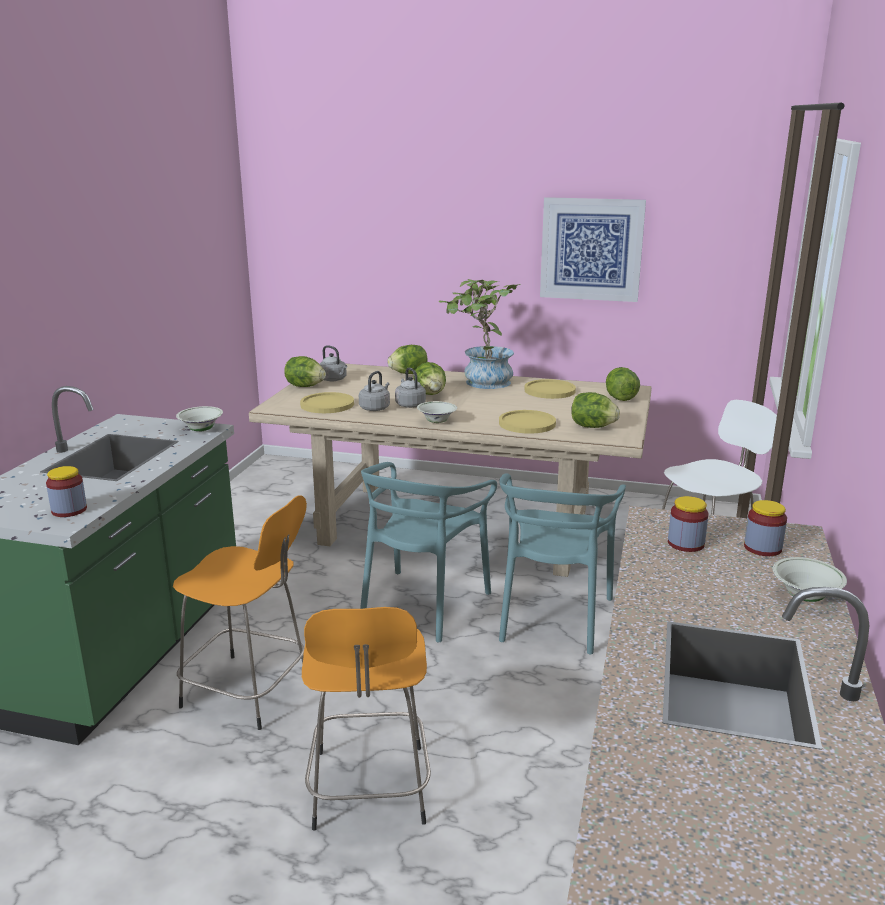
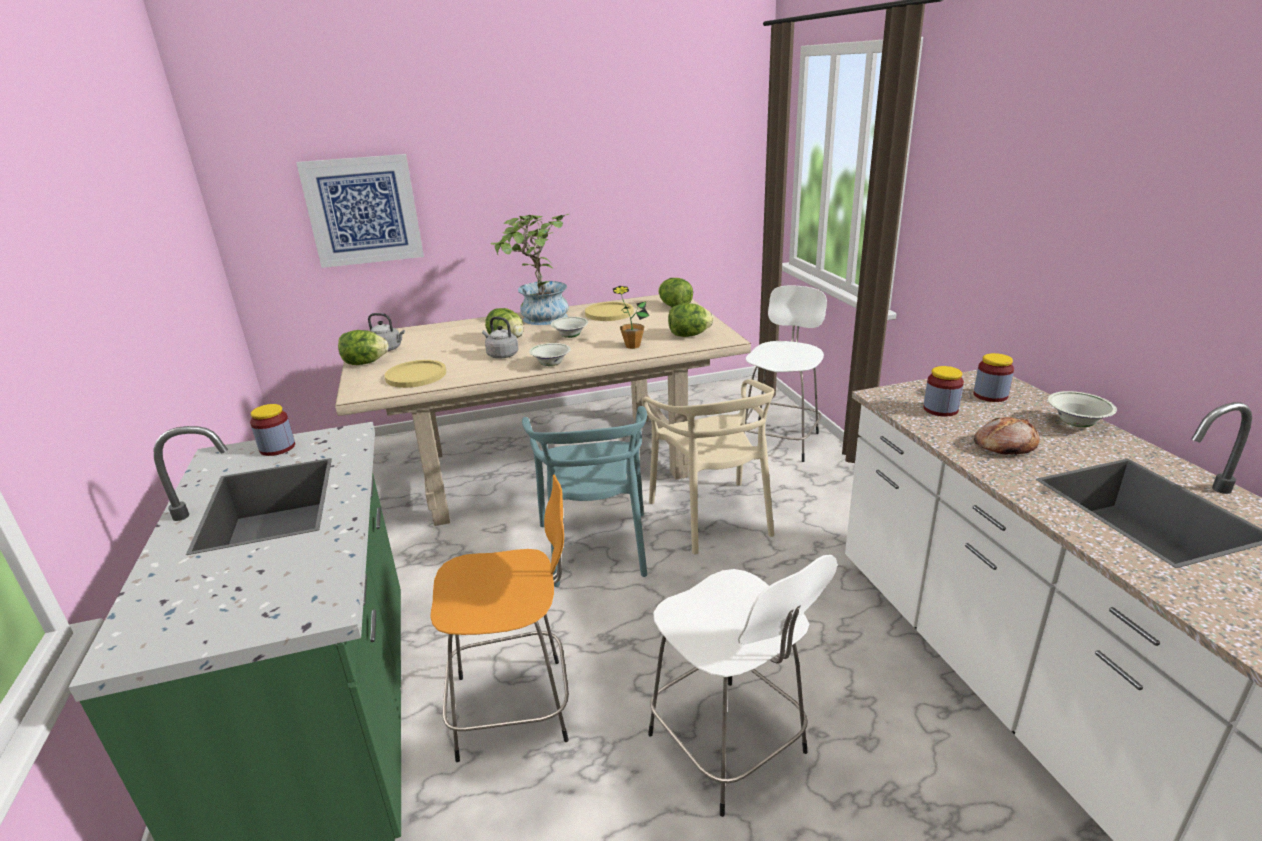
camera: 30 degrees left, 5 degrees up
jar [46,466,87,517] -> jar moved to [250,404,295,456]
white bowl [176,406,223,432] -> white bowl moved to [551,317,589,338]
orange stool [302,607,431,831] -> white stool [648,555,837,817]
grey kettle [359,371,390,411] -> none
lettuce [387,345,428,374] -> none
yellow plate [499,410,556,434] -> potted plant [613,286,649,349]
turquoise chair [499,473,626,655] -> beige chair [642,379,774,555]
picture [540,197,646,302] -> picture moved to [296,154,424,268]
none -> bread [974,417,1040,455]

